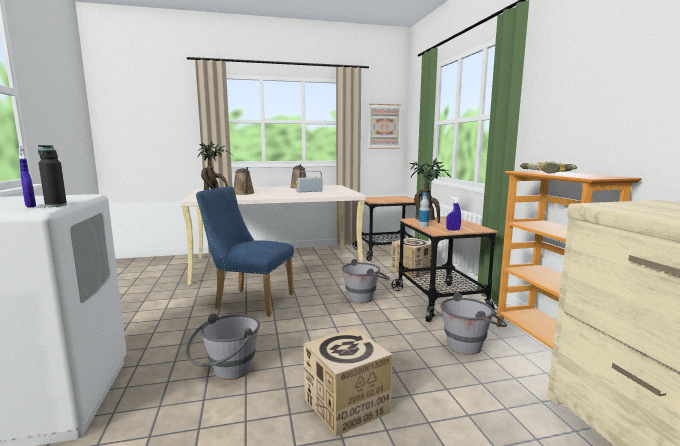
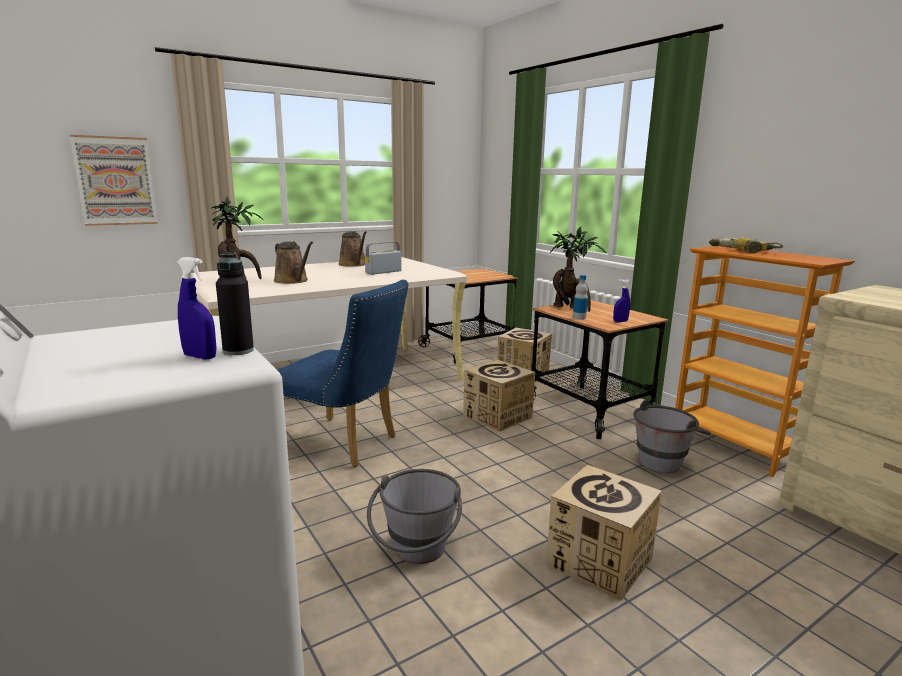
camera: 20 degrees left, 5 degrees up
blue chair [196,186,294,317] -> blue chair turned 150 degrees counterclockwise [278,280,409,467]
grey bucket [342,259,390,303] -> cardboard box [463,360,535,432]
picture [368,104,401,149] -> picture moved to [70,135,158,226]

